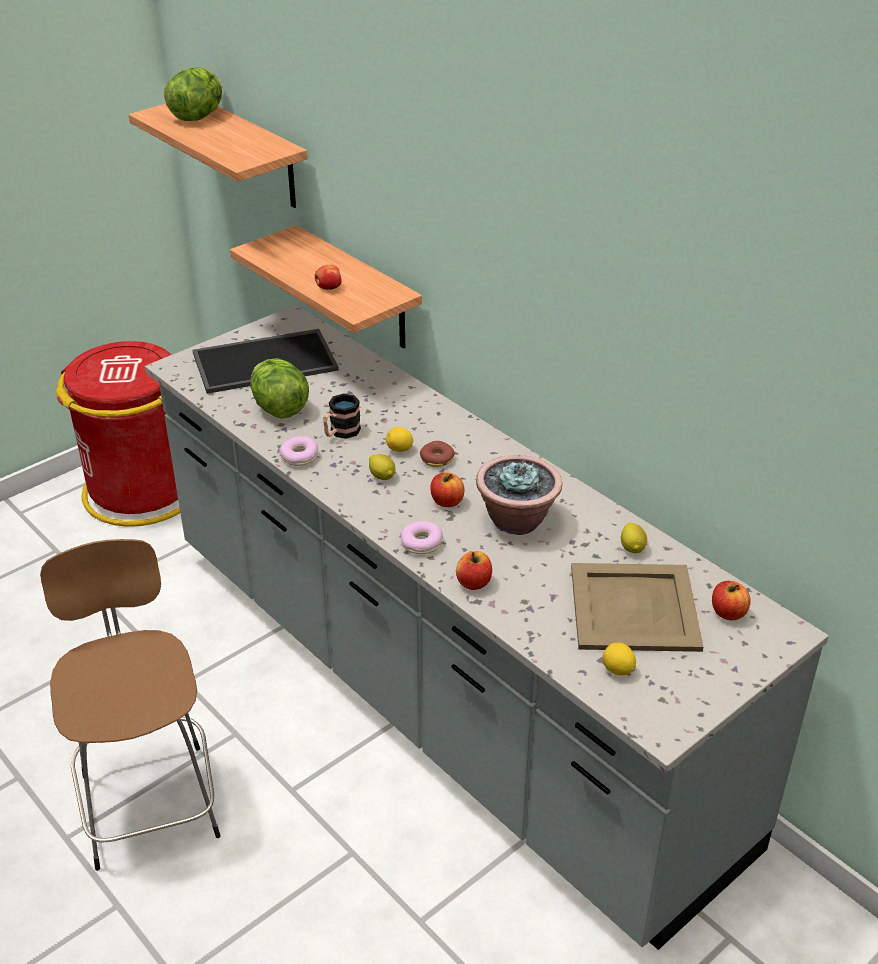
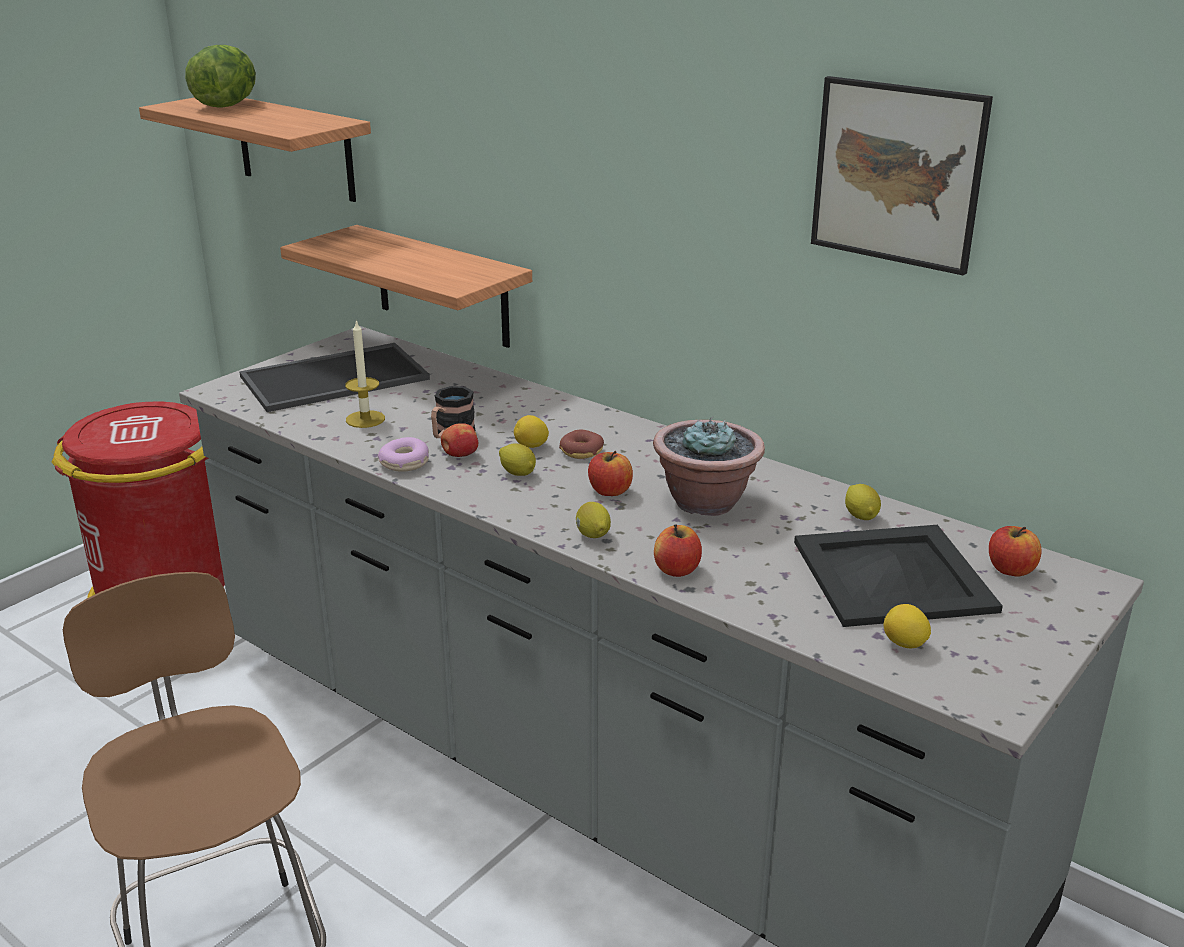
camera: 10 degrees left, 10 degrees down
lettuce [250,358,309,419] -> candle [345,320,385,428]
apple [315,265,342,290] -> apple moved to [441,423,478,457]
donut [400,521,443,554] -> lemon [576,502,611,538]
beige tray [571,563,703,652] -> black tray [794,525,1003,627]
none -> picture [811,76,993,276]

